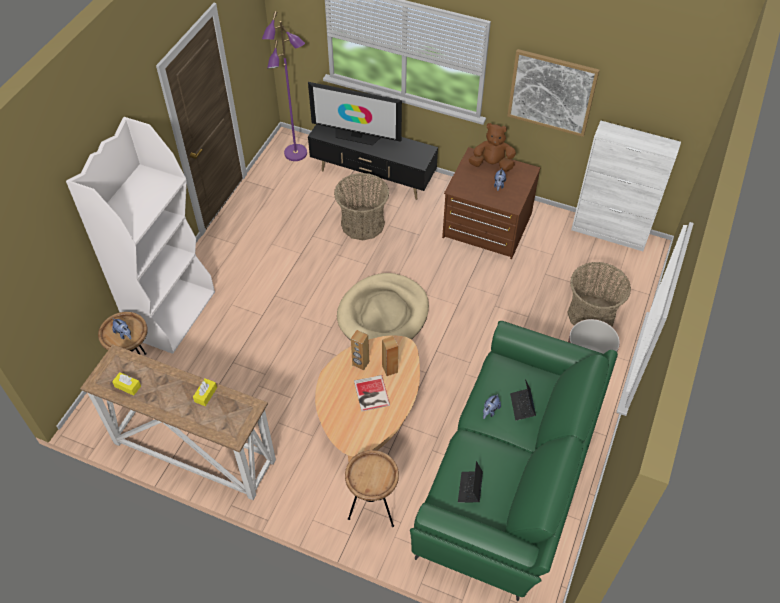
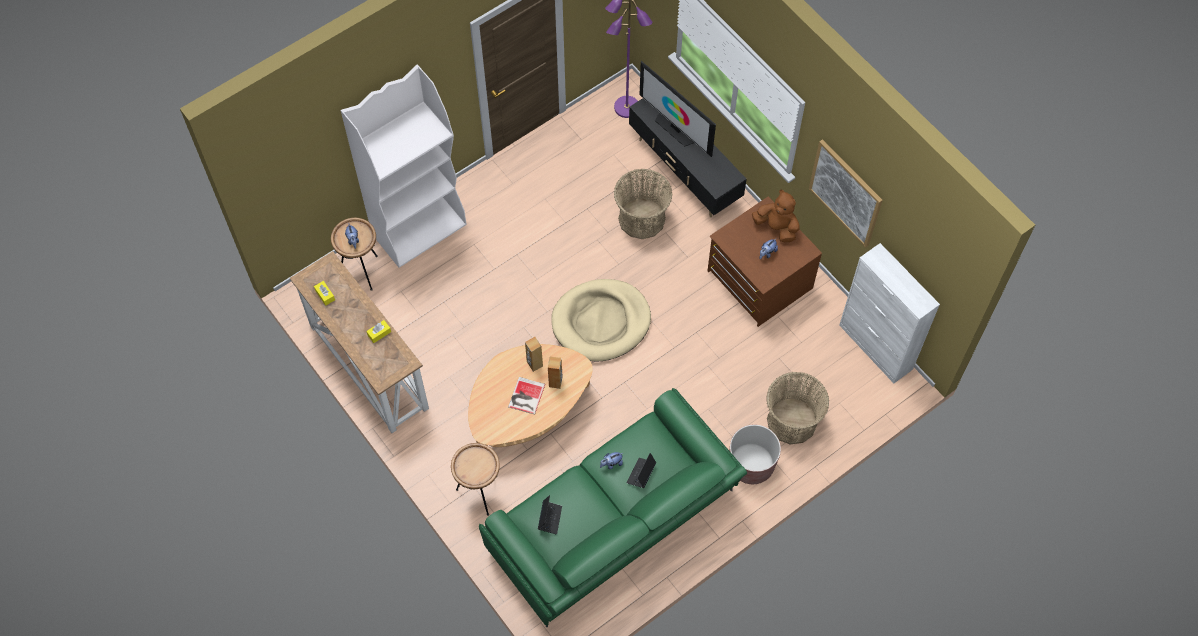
camera: 30 degrees right, 10 degrees up
laptop [458,461,483,502] -> laptop turned 150 degrees clockwise [538,495,562,535]

